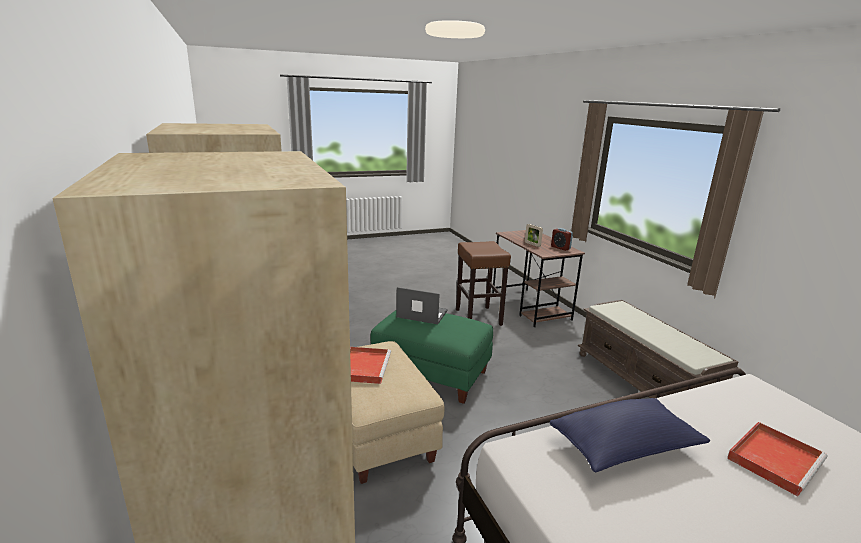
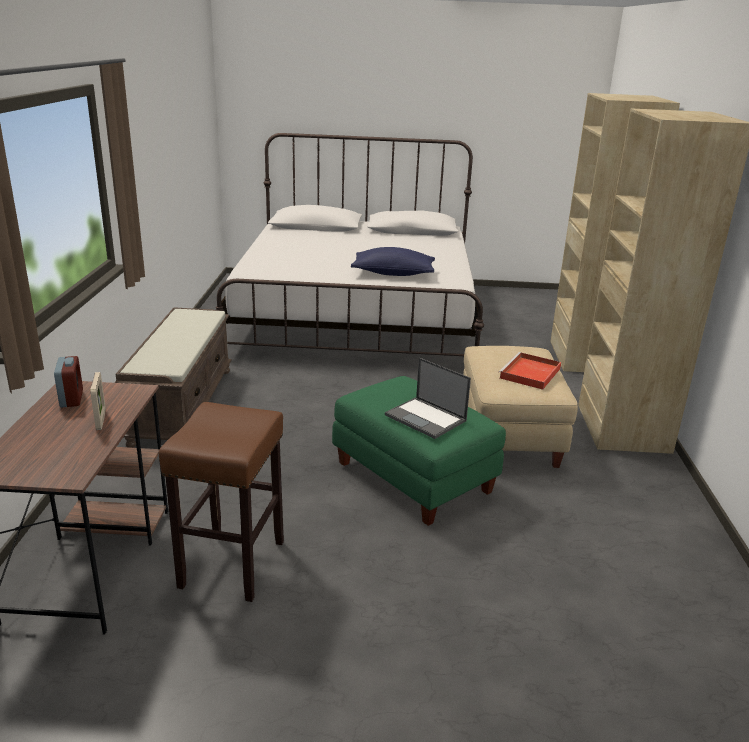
camera: 155 degrees left, 5 degrees up
red tray [727,422,828,496] -> none

